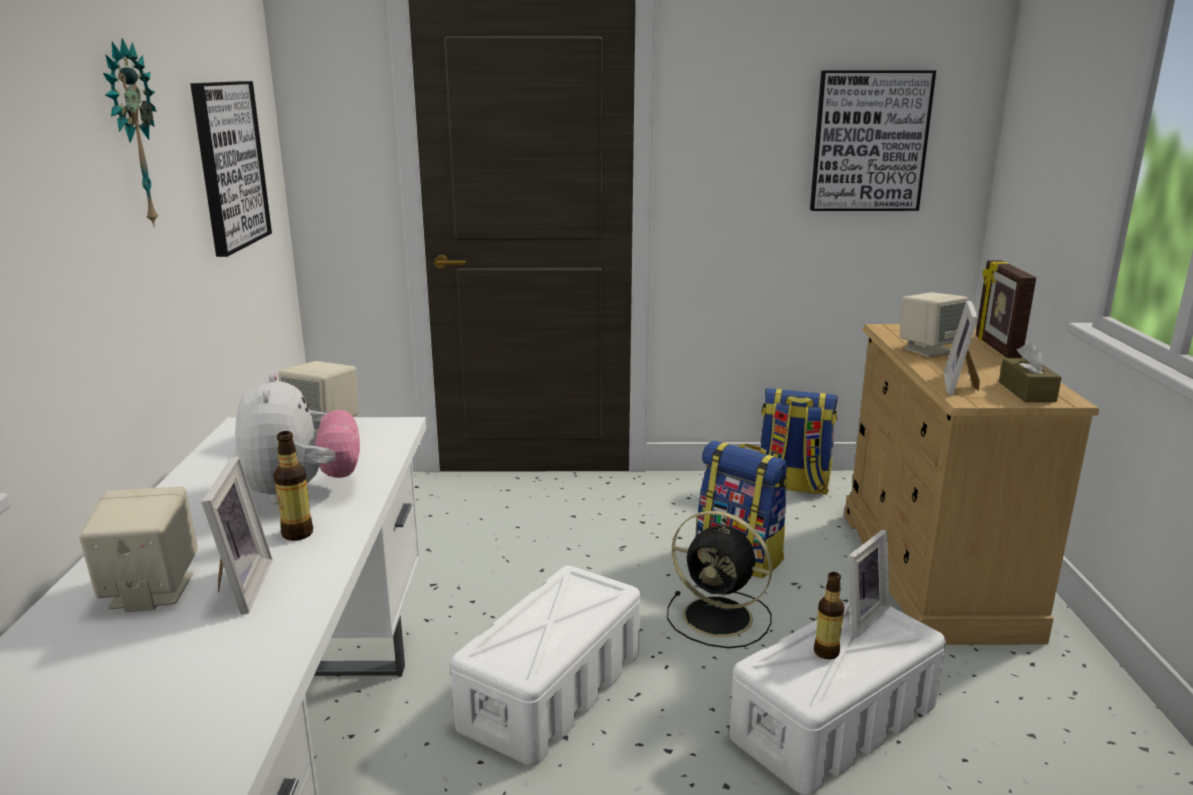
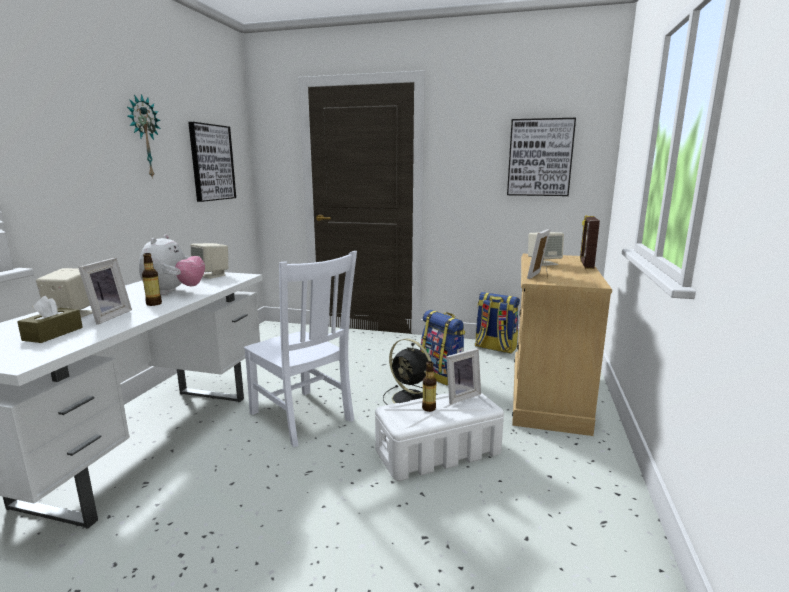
camera: 15 degrees right, 5 degrees down
white storage box [450,566,640,766] -> white chair [244,251,357,447]
brown tissue box [999,343,1062,402] -> brown tissue box moved to [17,296,83,343]

